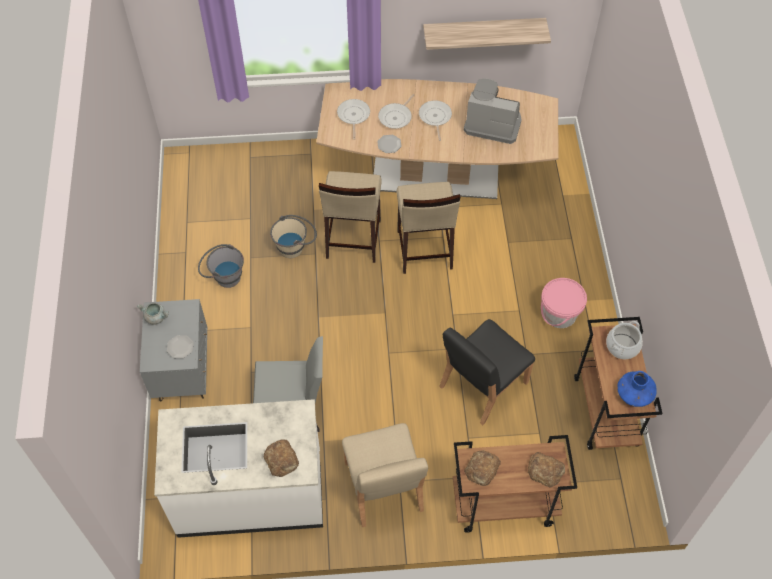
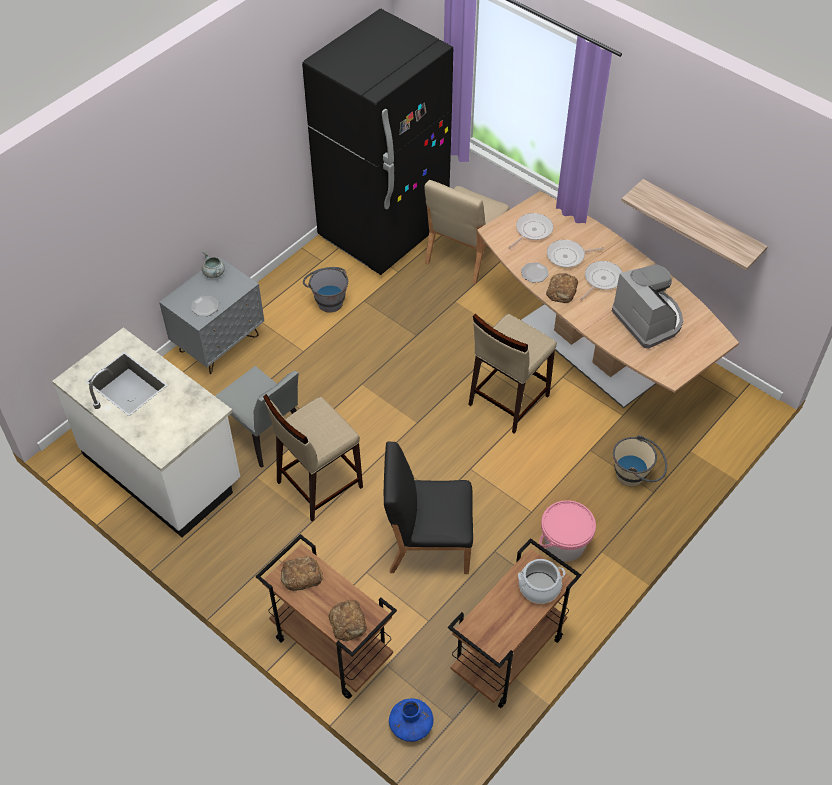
camera: 45 degrees right, 5 degrees down
bread [264,439,299,477] -> bread moved to [546,273,578,303]
beige bucket [270,215,317,258] -> beige bucket moved to [613,435,667,487]
beige stool [319,171,382,263] -> beige stool moved to [263,394,363,521]
beige chair [342,423,428,527] -> beige chair moved to [424,180,509,284]
blue vase [617,371,657,407] -> blue vase moved to [389,698,433,742]
none -> black fridge [302,9,453,275]

